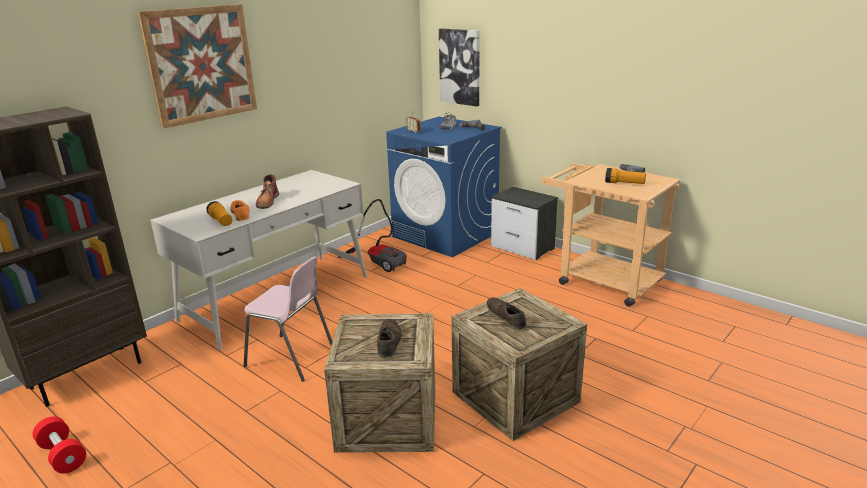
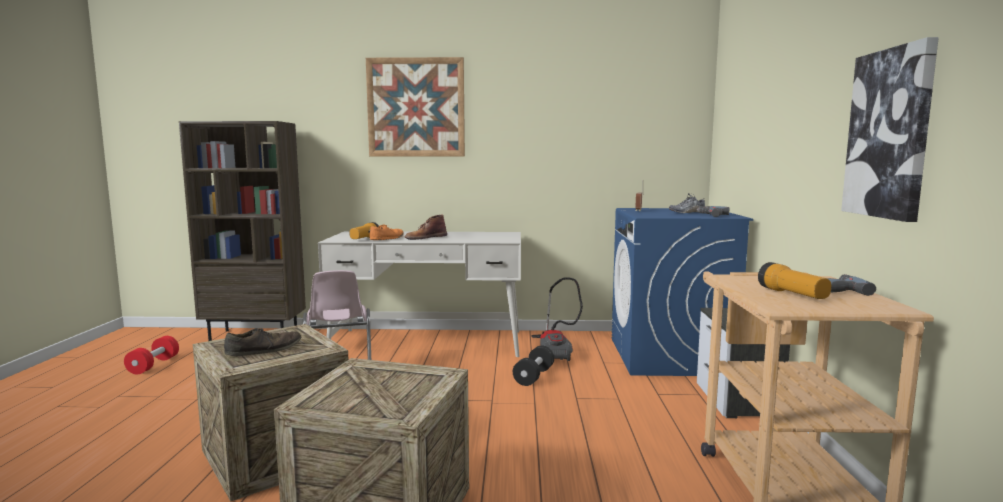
camera: 50 degrees right, 15 degrees down
picture [439,28,480,107] -> picture moved to [841,37,939,222]
brown shoe [487,298,526,330] -> none
none -> black dumbbell [513,346,554,386]

